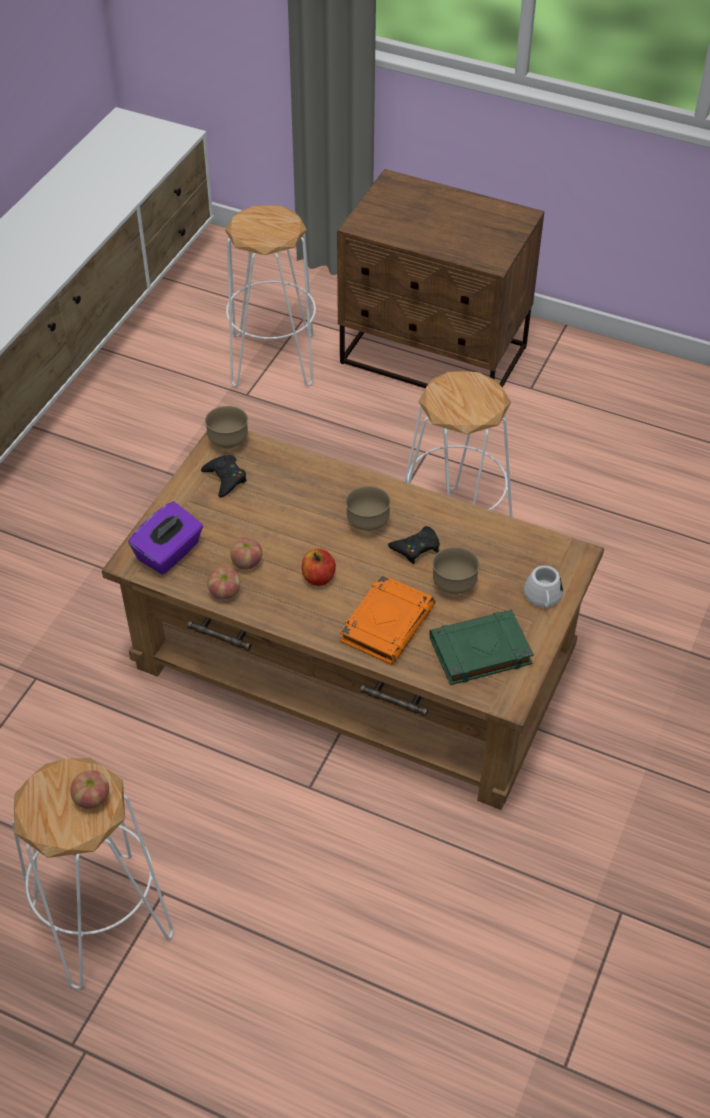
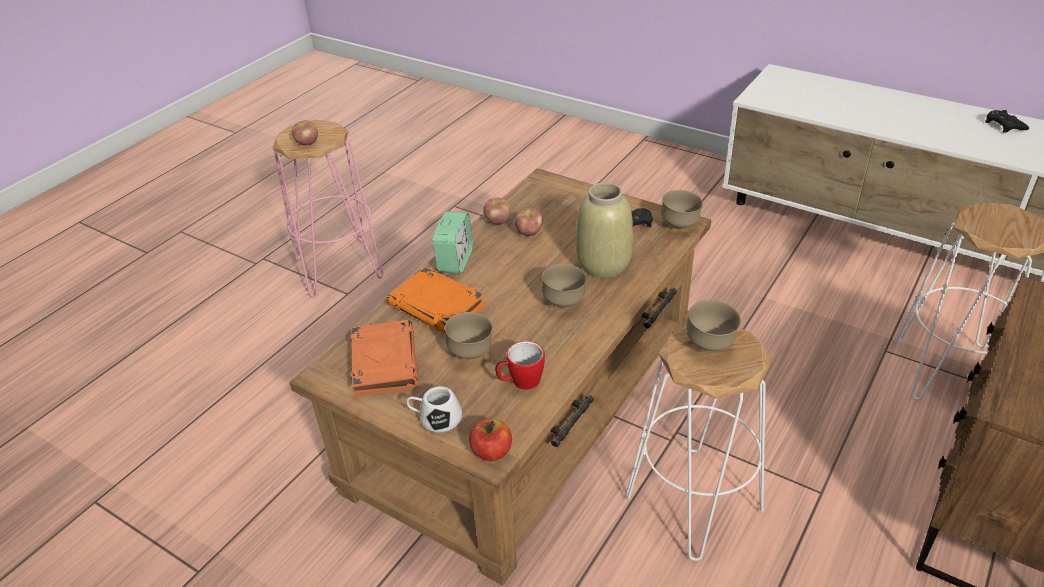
camera: 100 degrees right, 10 degrees down
white stool [12,758,173,989] -> pink stool [273,120,383,298]
purple tissue box [128,502,203,575] -> none
apple [302,548,336,586] -> apple moved to [469,419,512,461]
black game controller [388,526,440,564] -> black game controller moved to [985,110,1029,133]
green book [429,610,534,685] -> orange book [350,320,418,397]
none -> alarm clock [432,211,473,274]
none -> mug [495,341,545,390]
none -> beige vase [576,182,633,278]
none -> brown bowl [686,300,741,351]

